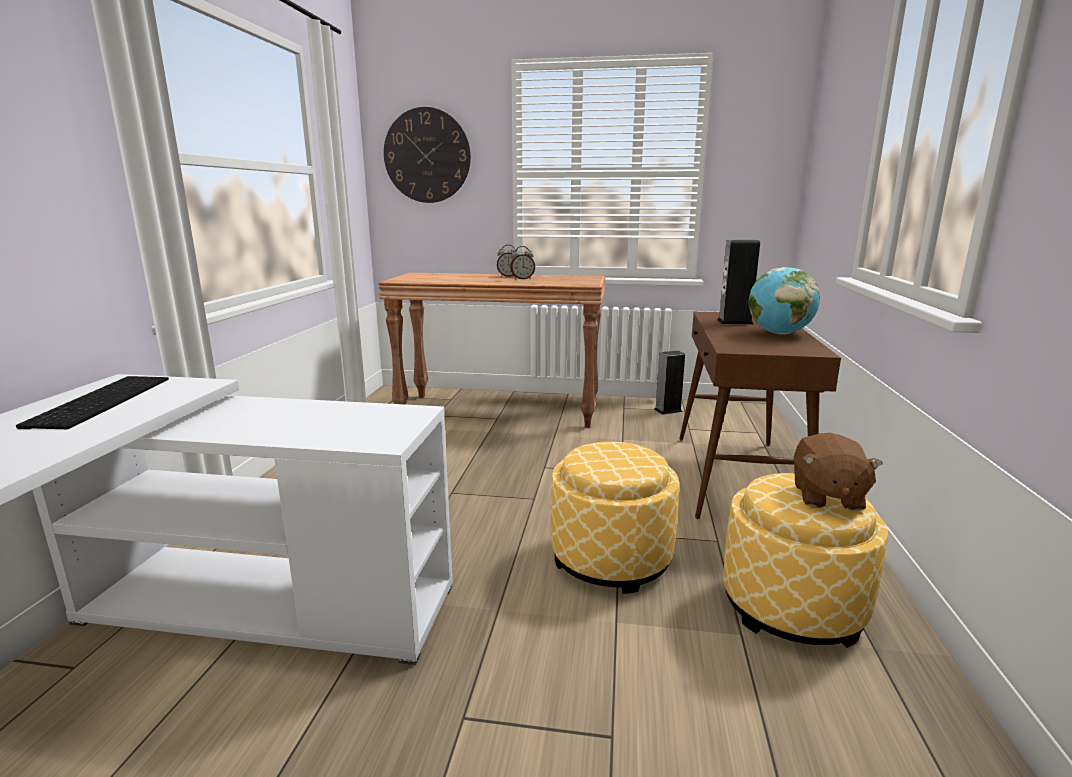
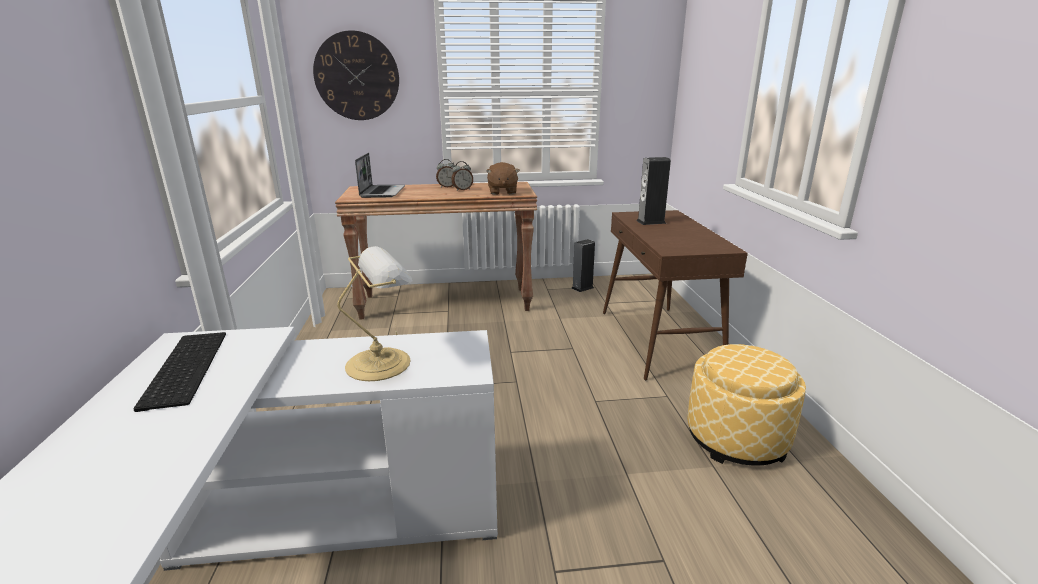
camera: 15 degrees left, 5 degrees up
ottoman [551,442,679,594] -> none
globe [748,267,820,334] -> none
brown plush toy [794,433,883,511] -> brown plush toy moved to [486,162,520,195]
none -> table lamp [337,246,412,381]
none -> laptop [355,153,405,198]

